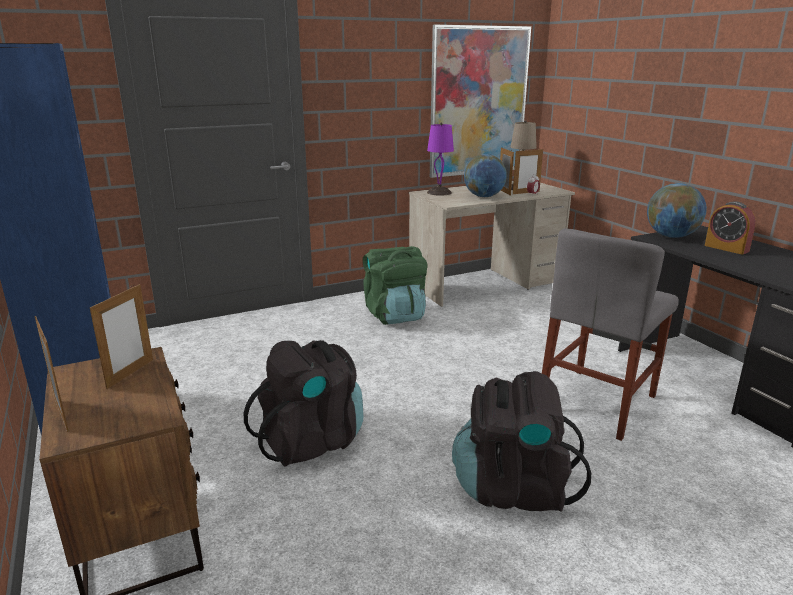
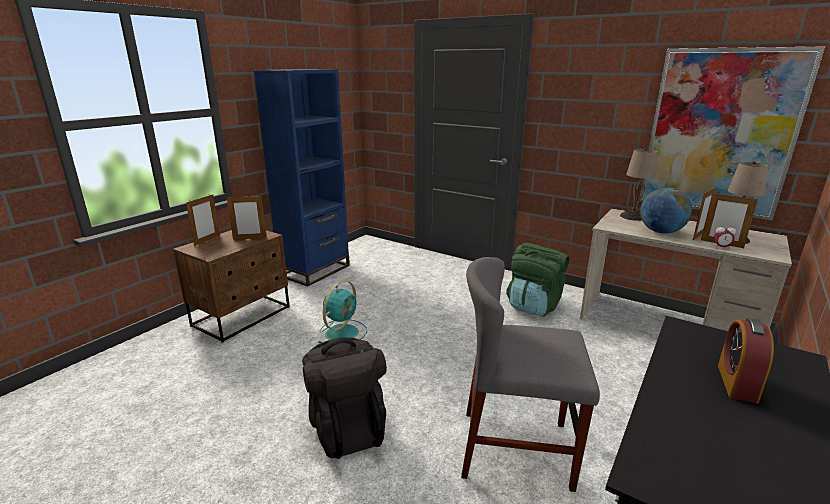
camera: 60 degrees right, 0 degrees up
black backpack [244,340,363,466] -> turquoise fan [318,280,367,343]
purple table lamp [427,123,454,196] -> beige table lamp [620,148,657,221]
globe [647,183,707,238] -> none

